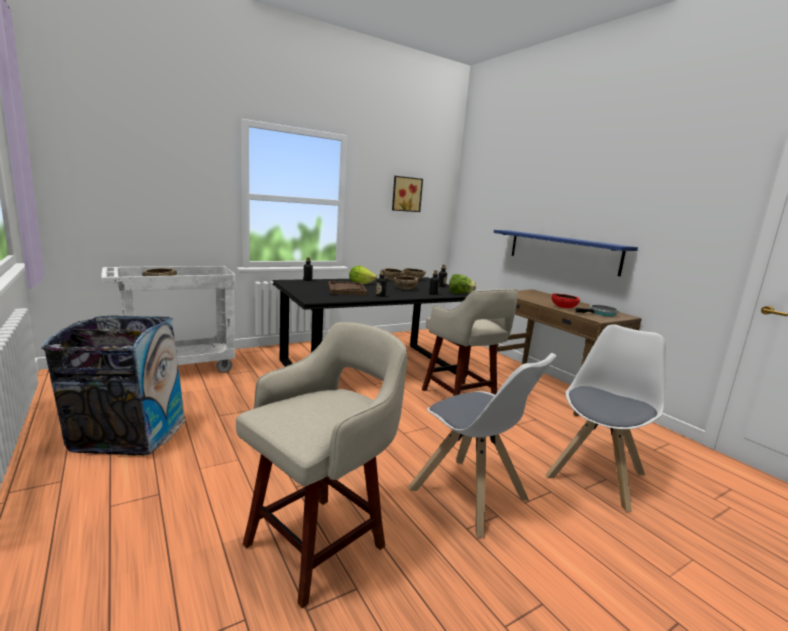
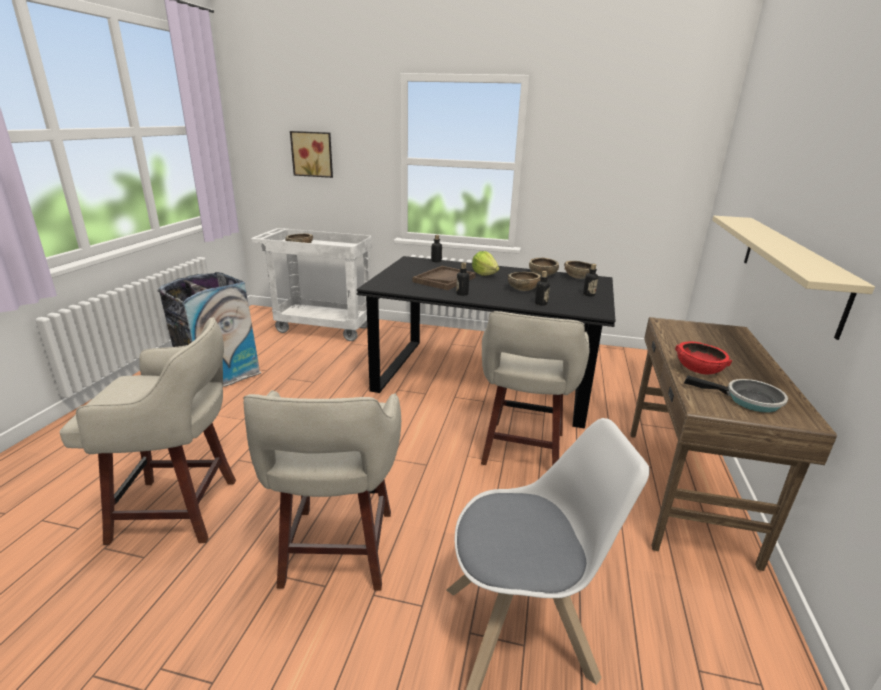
camera: 45 degrees right, 10 degrees up
picture [392,176,423,212] -> picture moved to [290,131,333,178]
chair [408,353,557,538] -> beige stool [243,390,401,591]
lettuce [449,274,477,294] -> none
blue shelf [494,230,638,276] -> beige shelf [712,216,875,340]

